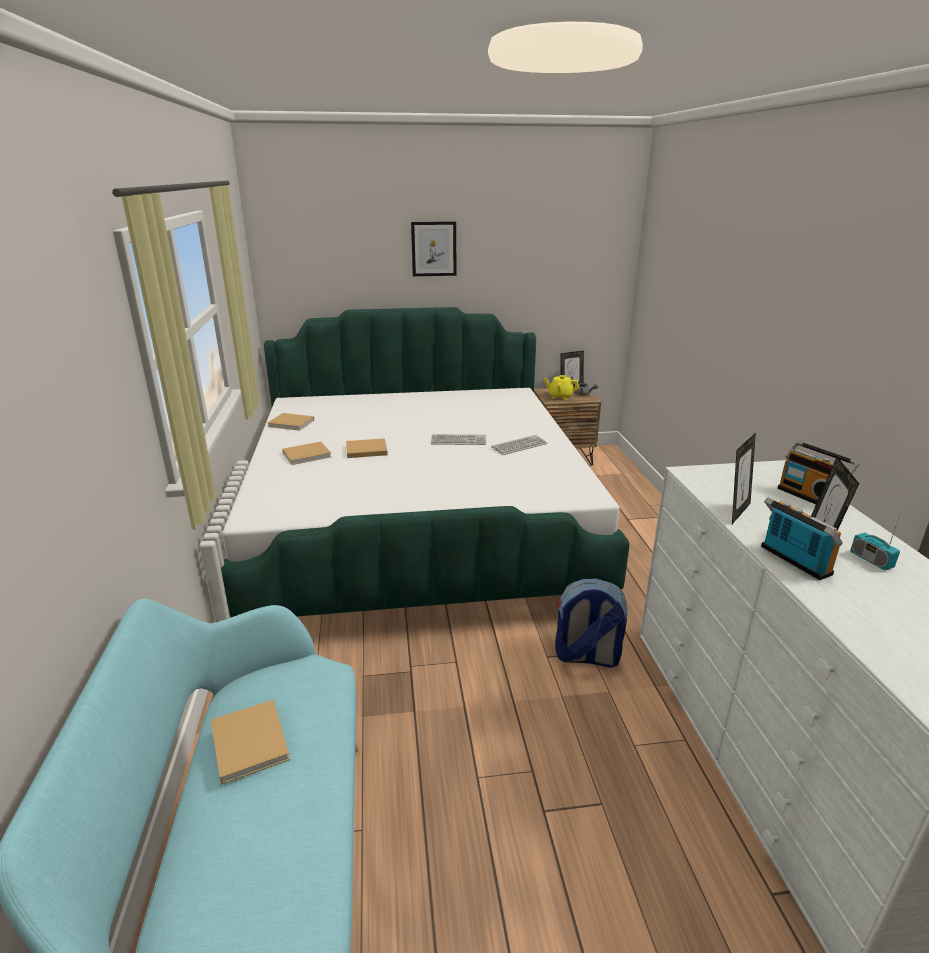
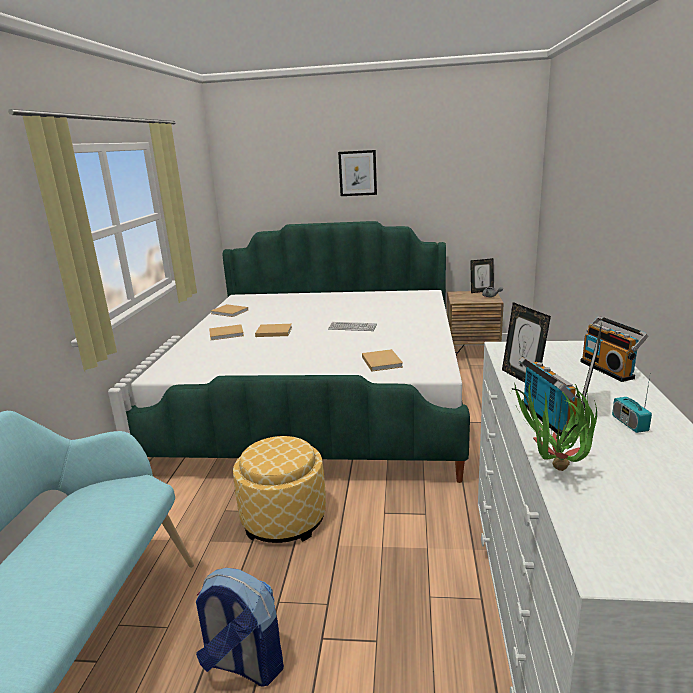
camera: 15 degrees right, 5 degrees down
beige book [211,699,290,785] -> beige book moved to [362,349,403,372]
keyboard [491,435,548,455] -> none
yellow teapot [544,375,579,400] -> none
backpack [555,578,628,668] -> backpack moved to [196,568,284,687]
picture frame [732,433,756,524] -> picture frame turned 105 degrees clockwise [502,302,551,383]
none -> ottoman [233,436,326,543]
none -> potted plant [512,382,597,471]

